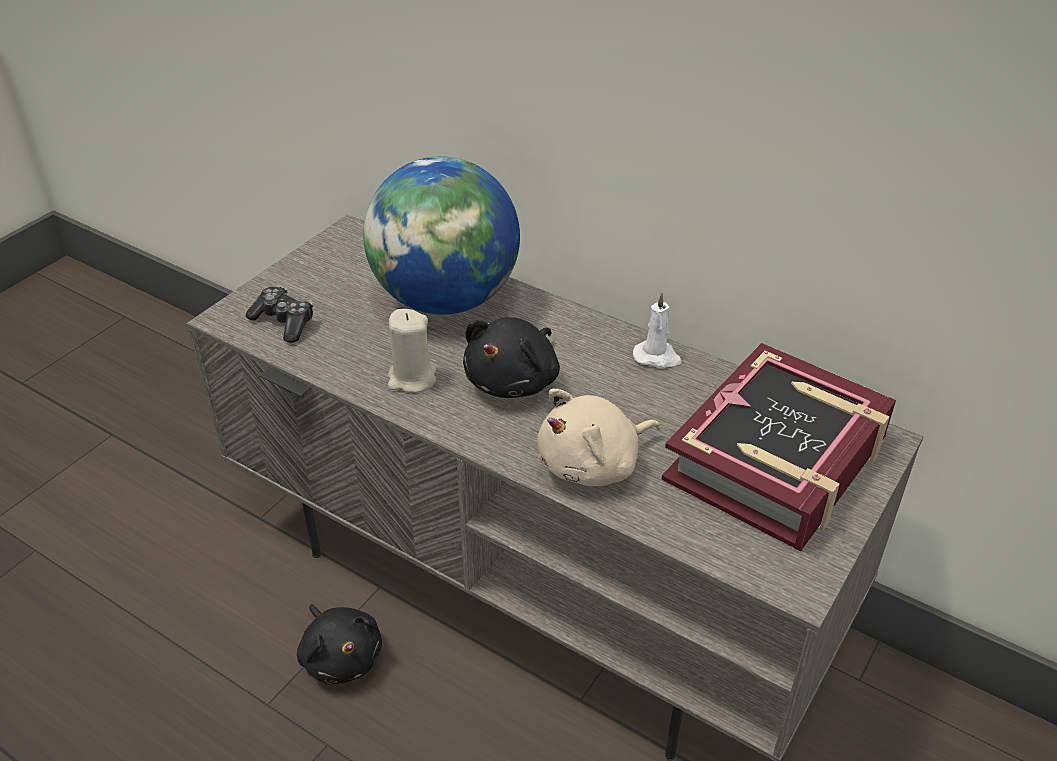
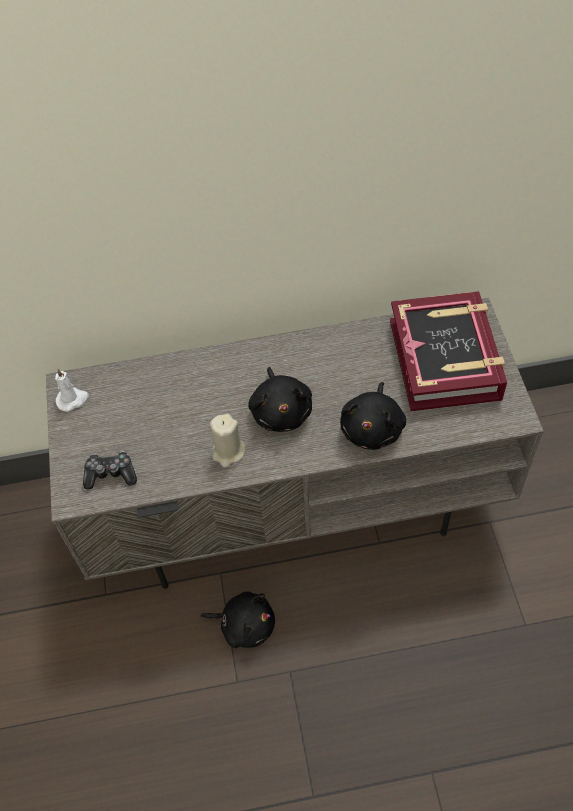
camera: 40 degrees left, 15 degrees up
globe [363,156,520,315] -> none
beige plush toy [537,389,661,486] -> black plush toy [340,382,406,450]
white candle [633,293,682,368] -> white candle moved to [55,369,89,412]

